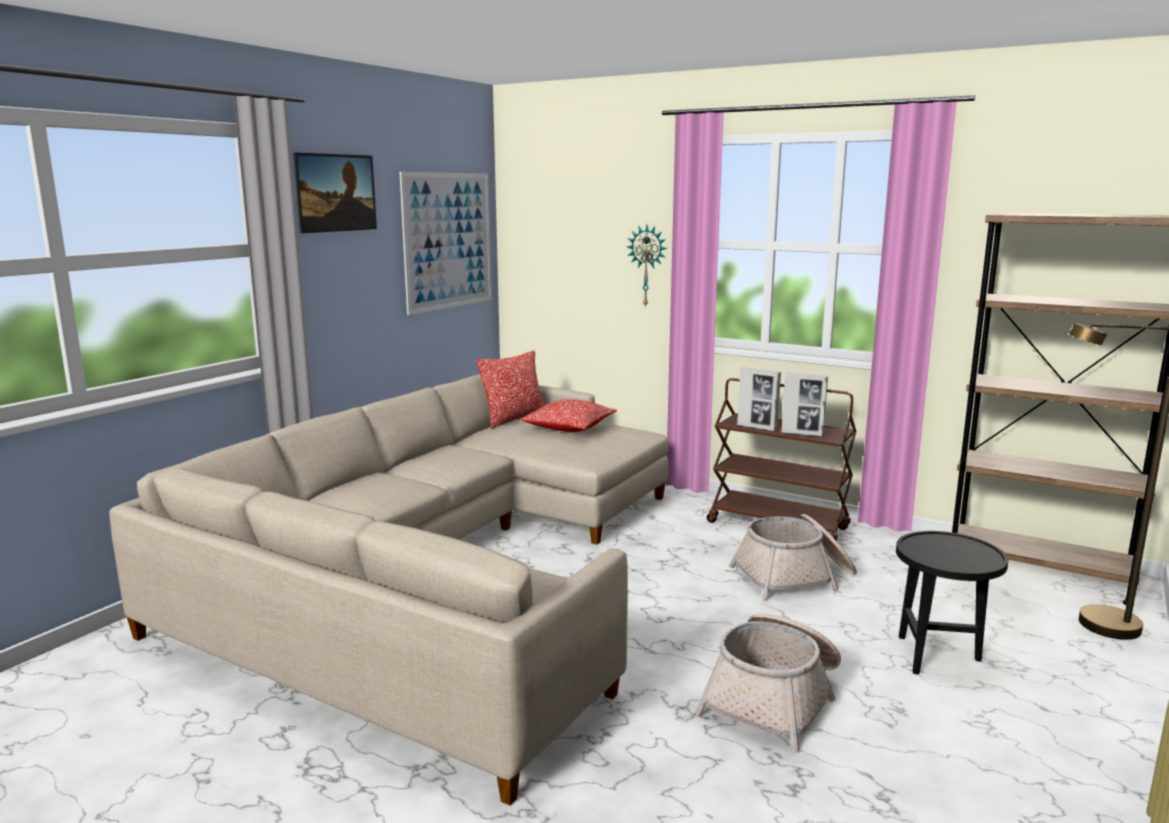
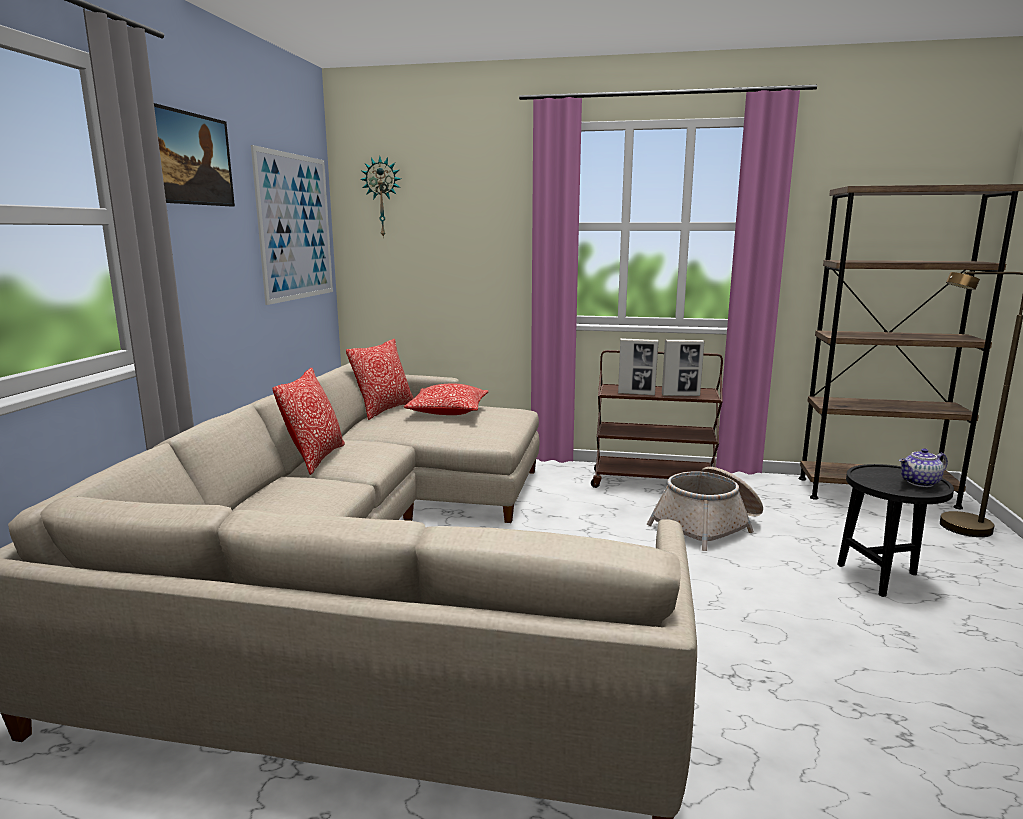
camera: 20 degrees left, 0 degrees up
wall clock [627,225,667,308] -> wall clock moved to [360,156,401,238]
basket [695,614,841,752] -> none
none -> pillow [272,368,345,475]
none -> teapot [899,448,948,487]

